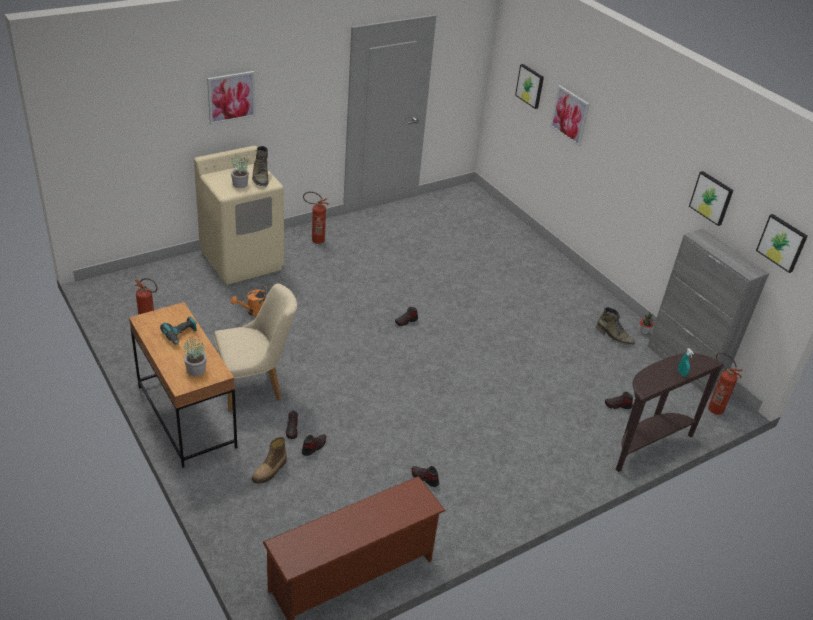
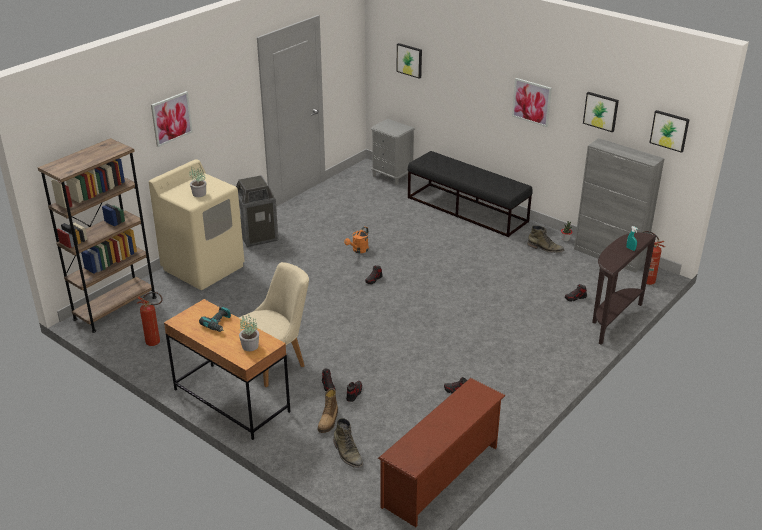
camera: 15 degrees left, 5 degrees down
orange watering can [231,287,270,317] -> orange watering can moved to [344,226,369,253]
green boot [252,146,268,187] -> green boot moved to [333,418,363,468]
fire extinguisher [303,192,329,244] -> trash can [236,175,278,247]
picture [550,85,590,146] -> picture moved to [512,78,552,127]
none -> brown bookcase [38,138,157,333]
none -> grey nightstand [371,119,415,185]
none -> black bench [408,151,533,237]

